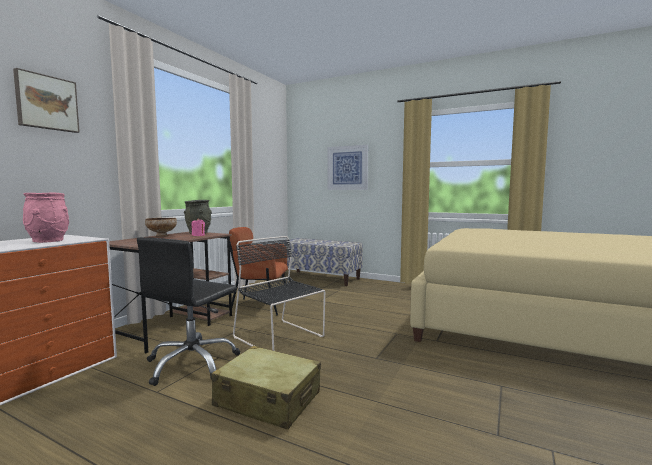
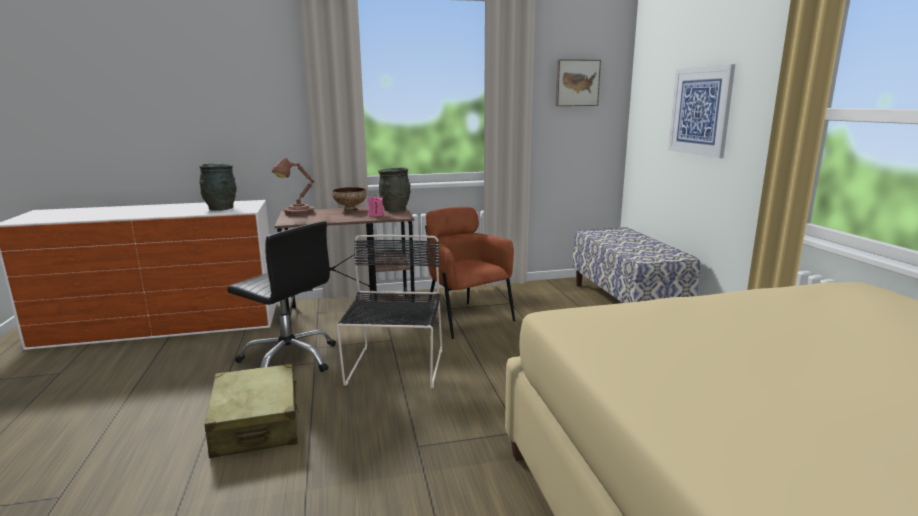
camera: 50 degrees right, 10 degrees up
picture [13,68,80,133] -> picture moved to [555,59,601,106]
pink vase [23,193,69,243] -> grey vase [199,164,237,211]
black office chair [137,237,240,386] -> black office chair turned 135 degrees counterclockwise [227,221,336,372]
none -> brown table lamp [272,157,315,217]

